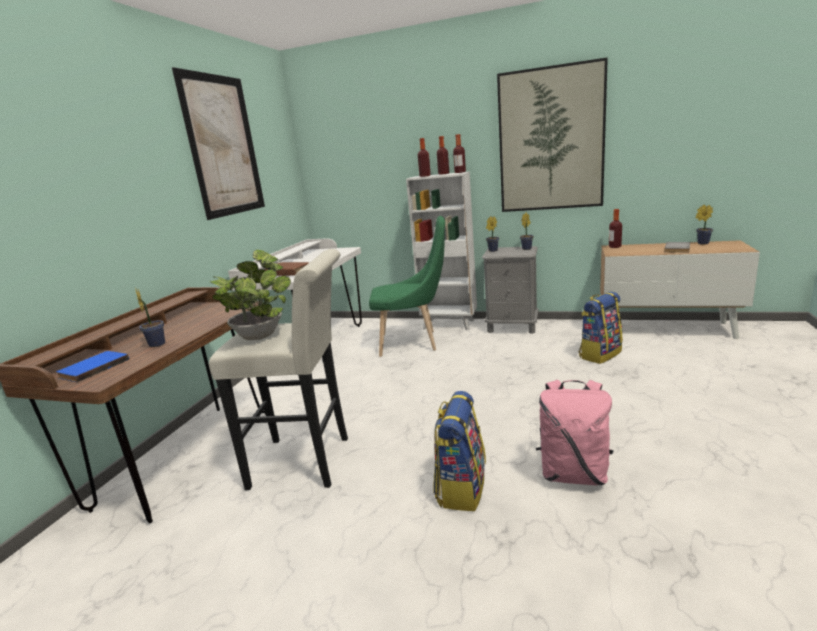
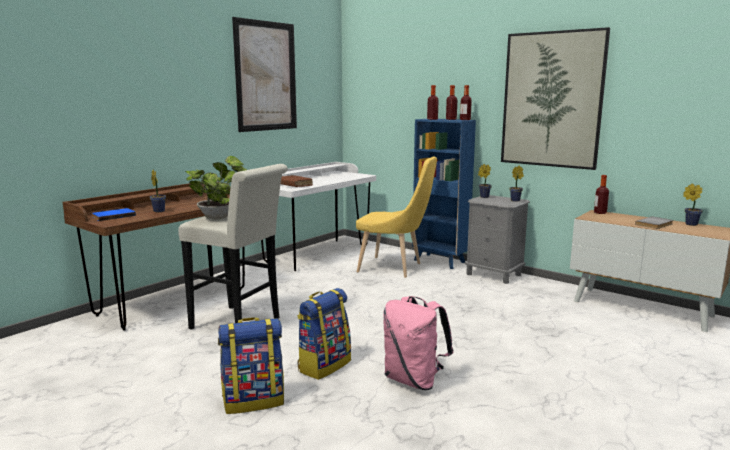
camera: 20 degrees right, 5 degrees down
green chair [369,216,445,357] -> yellow chair [356,157,437,278]
white bookcase [406,172,477,330] -> blue bookcase [412,119,476,269]
backpack [579,292,623,364] -> backpack moved to [218,317,284,414]

